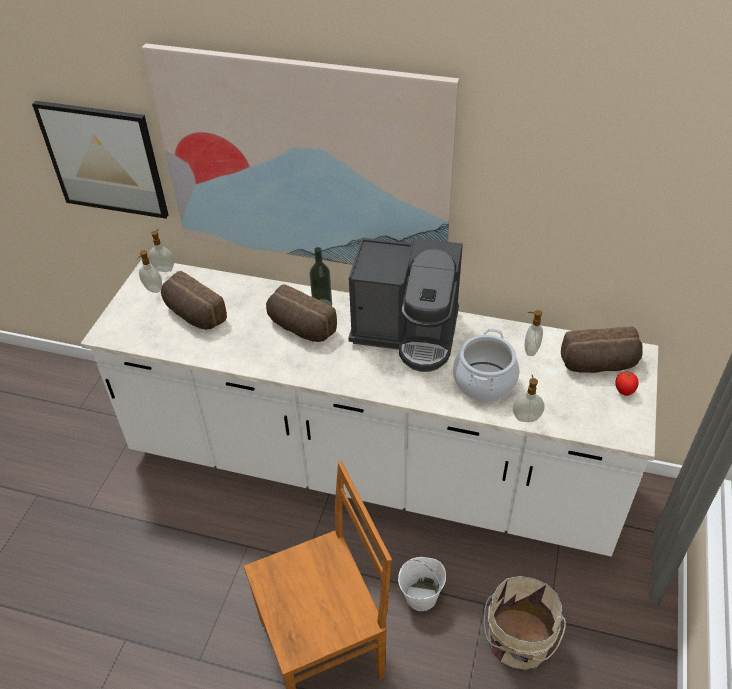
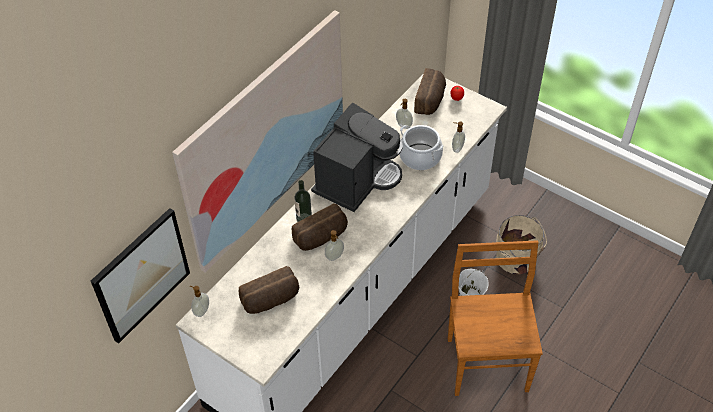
camera: 70 degrees left, 5 degrees up
soap dispenser [137,250,162,293] -> soap dispenser moved to [325,230,344,261]

